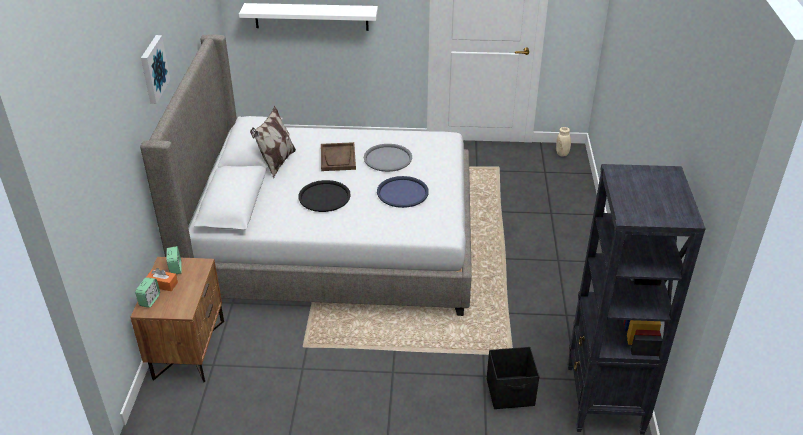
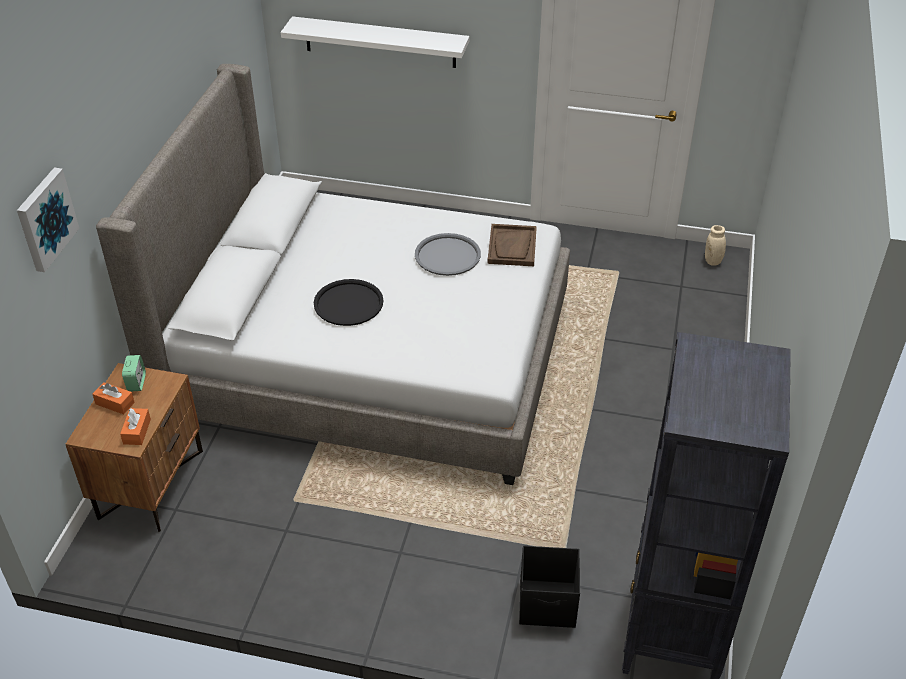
camera: 10 degrees right, 5 degrees up
alarm clock [135,277,160,308] -> none
picture [141,35,170,104] -> picture moved to [17,167,79,272]
pillow [250,106,296,178] -> none
brown tray [321,142,356,171] -> brown tray moved to [487,224,537,266]
blue tray [377,176,429,208] -> none
none -> orange tissue box [120,408,151,445]

